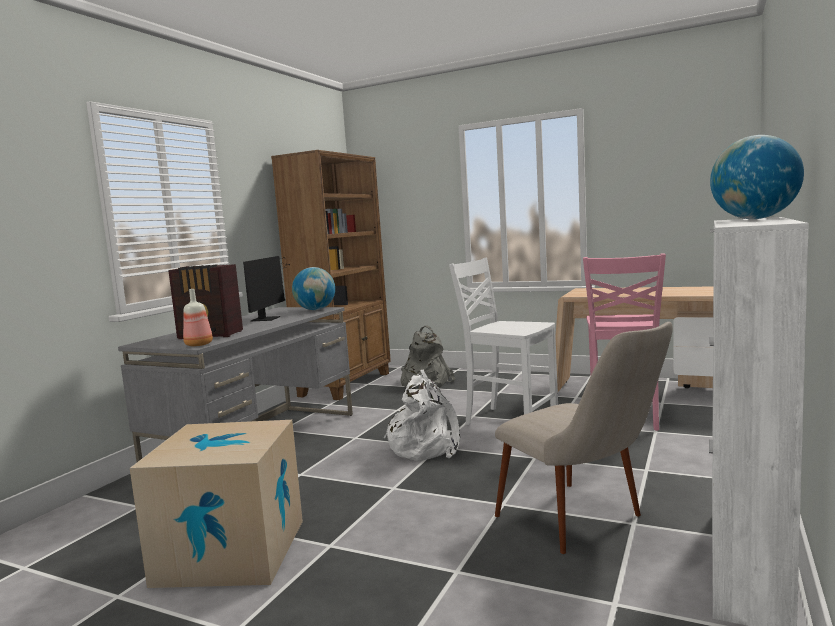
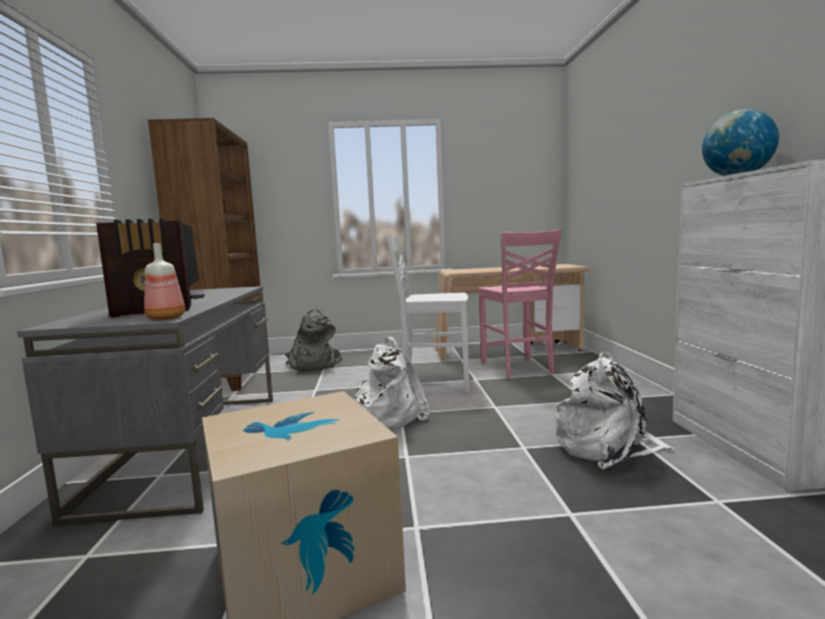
camera: 30 degrees left, 0 degrees up
globe [292,267,335,310] -> none
beige chair [495,322,673,554] -> white backpack [555,352,674,469]

